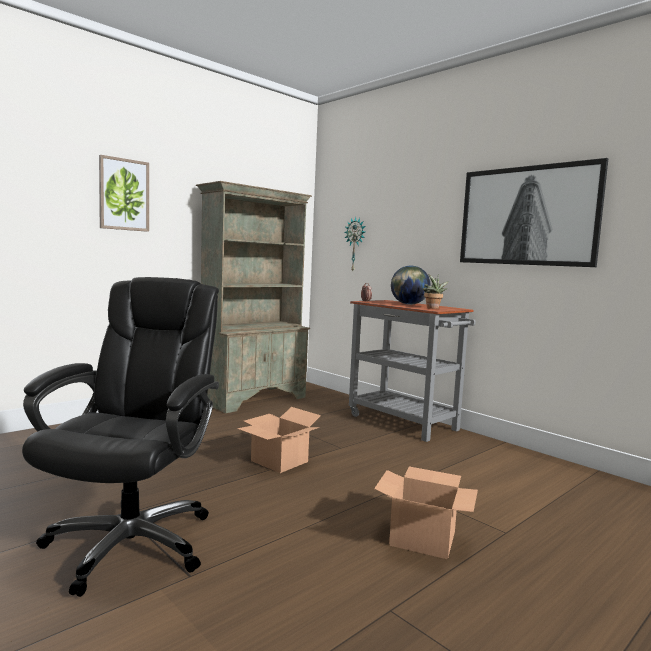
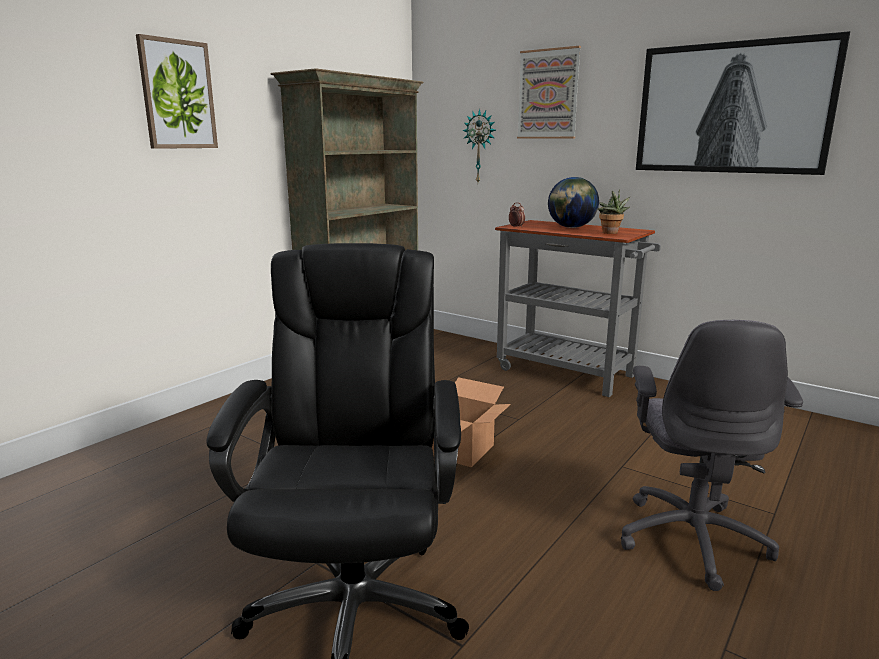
camera: 10 degrees left, 10 degrees up
cardboard box [374,466,478,559] -> grey office chair [621,320,803,591]
none -> picture [517,46,581,139]

